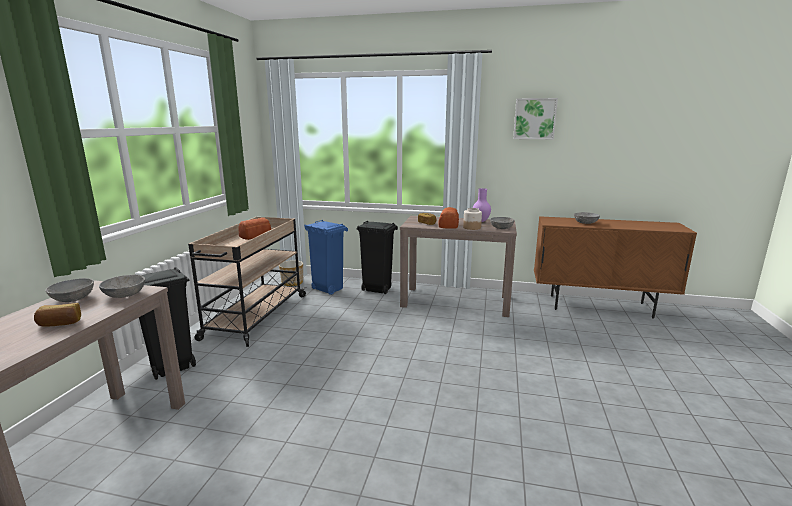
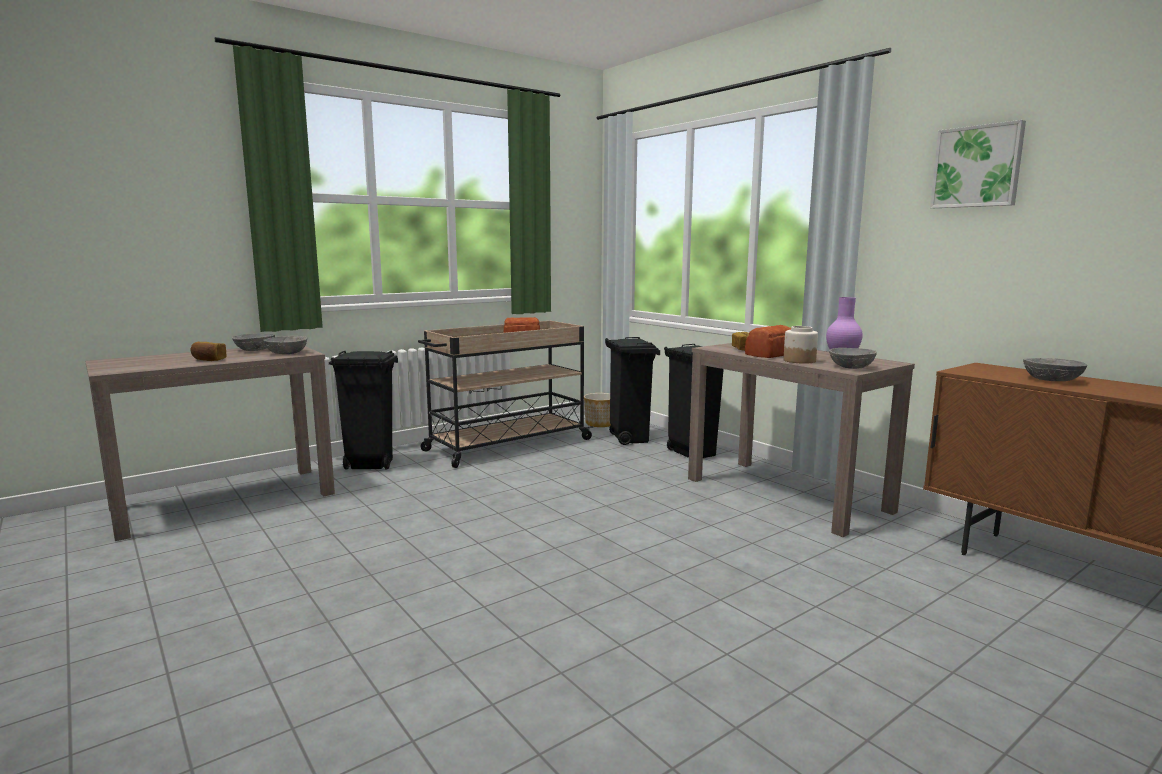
camera: 40 degrees right, 5 degrees down
blue trash can [304,220,348,295] -> black trash can [605,337,660,445]

